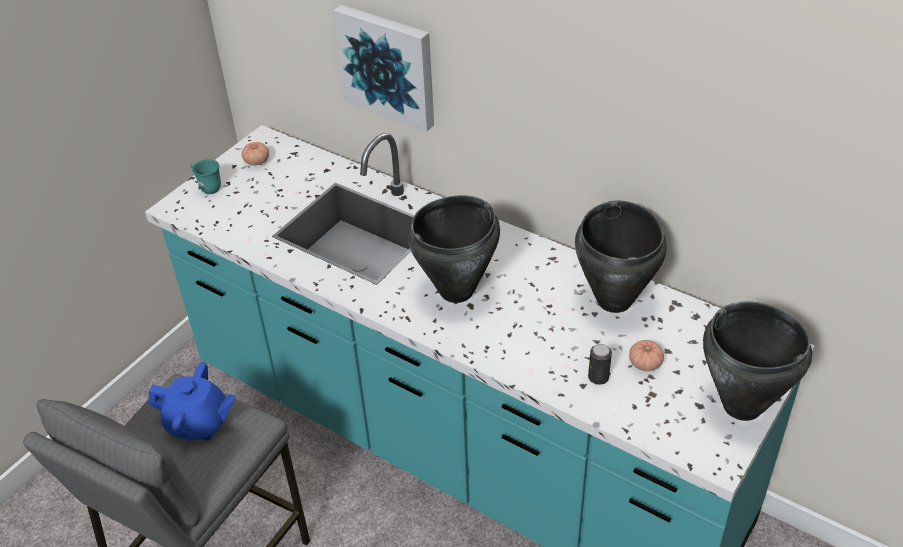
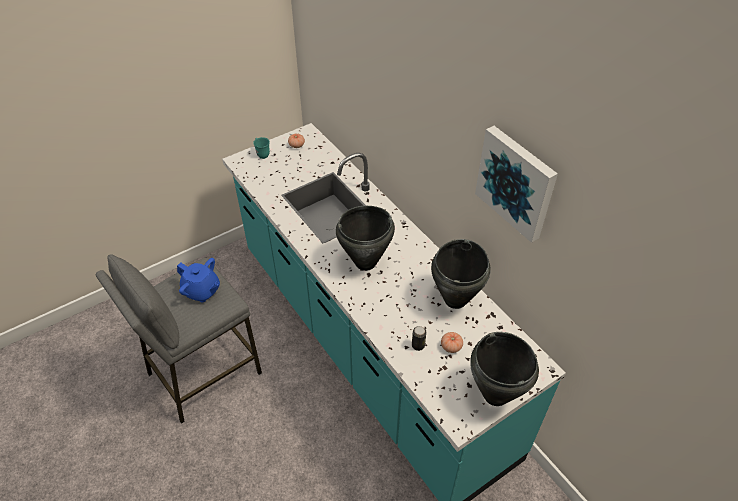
camera: 20 degrees right, 5 degrees up
picture [333,5,434,132] -> picture moved to [475,126,558,243]

